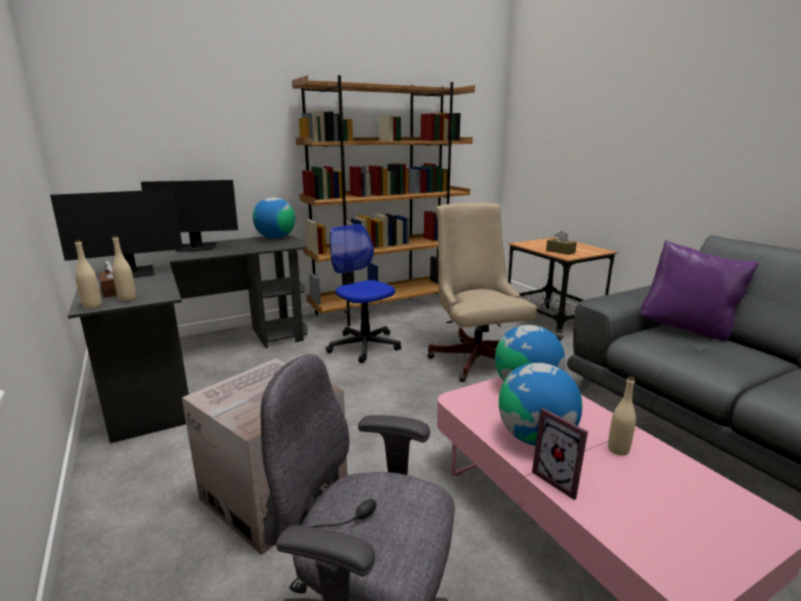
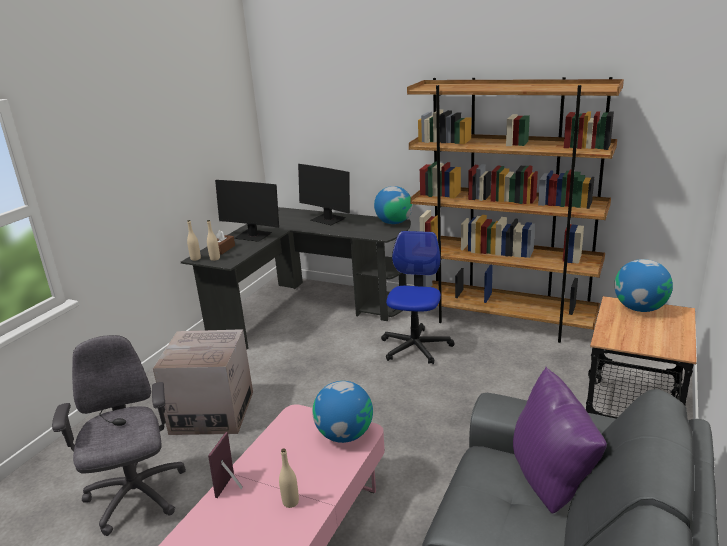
camera: 55 degrees right, 5 degrees up
beige office chair [427,203,537,382] -> none
globe [499,363,582,446] -> globe moved to [614,259,673,312]
brown tissue box [546,231,577,255] -> none

